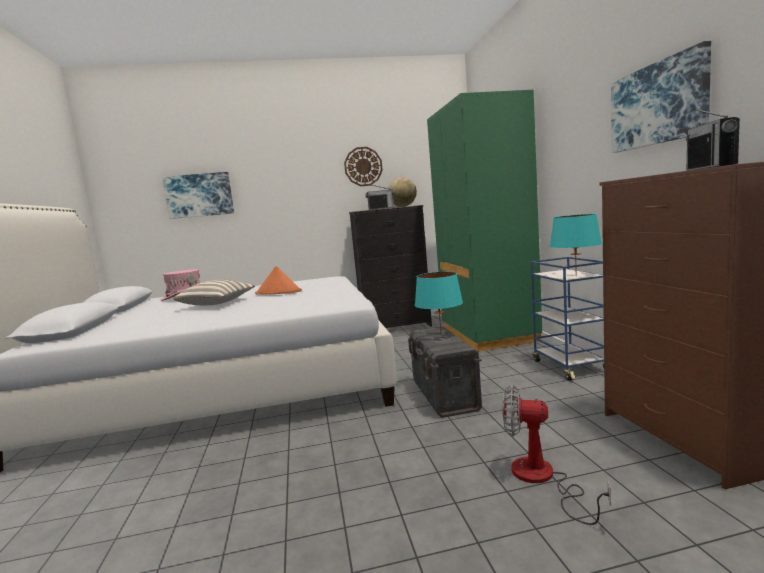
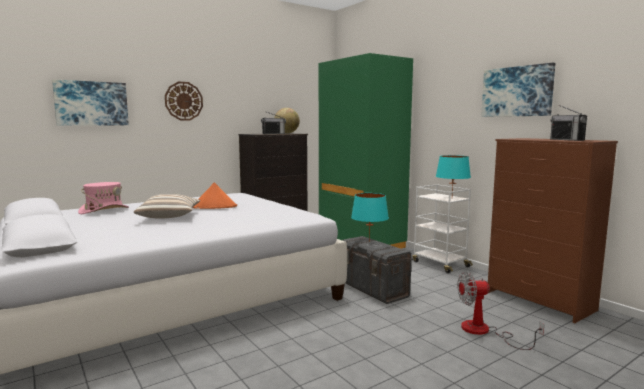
camera: 25 degrees left, 0 degrees up
wall clock [344,147,383,186] -> wall clock moved to [165,82,203,120]
blue cart [531,257,604,381] -> white cart [413,184,473,273]

